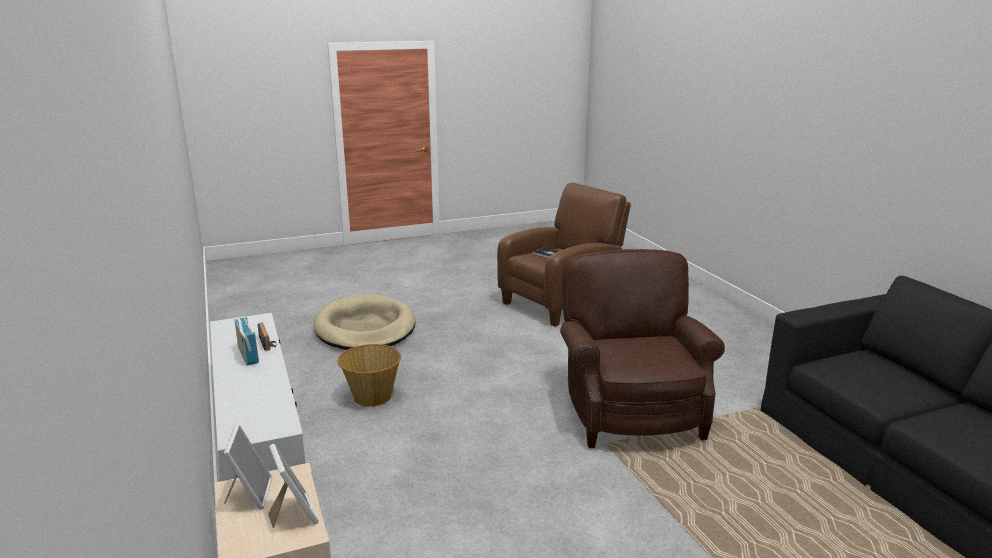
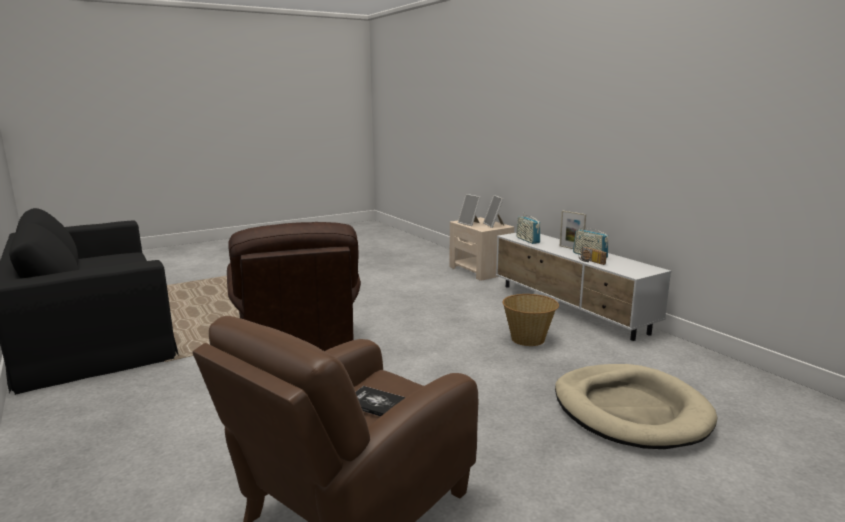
camera: 170 degrees right, 5 degrees down
none -> radio [516,212,540,244]
none -> picture frame [560,211,586,249]

